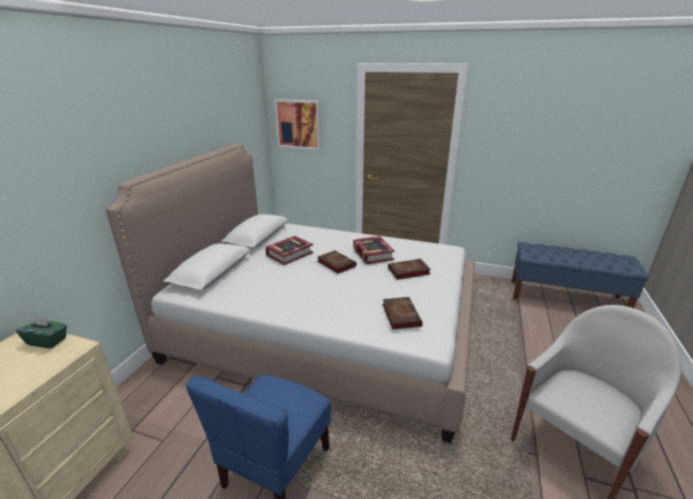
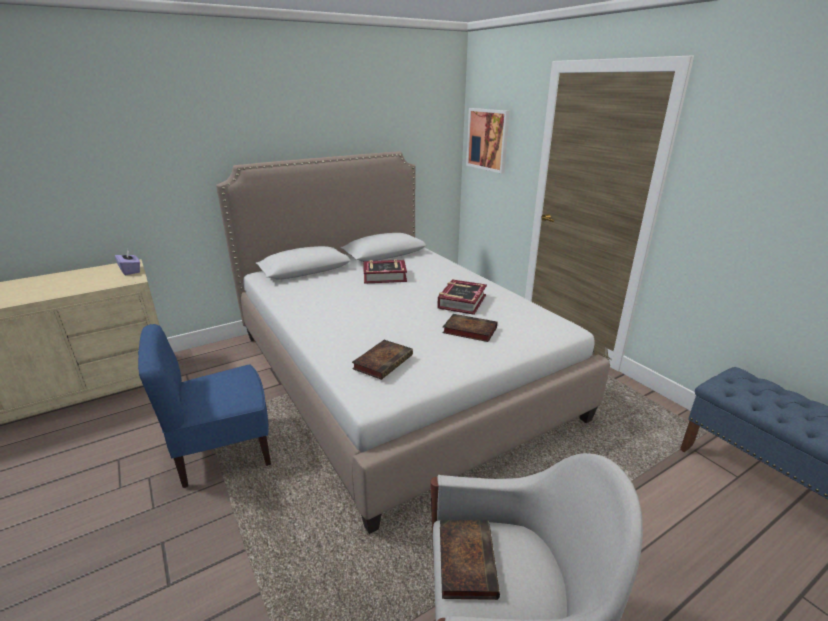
camera: 40 degrees right, 0 degrees up
green tissue box [16,315,67,348] -> purple tissue box [115,249,140,275]
book [318,250,357,274] -> book moved to [440,520,500,600]

